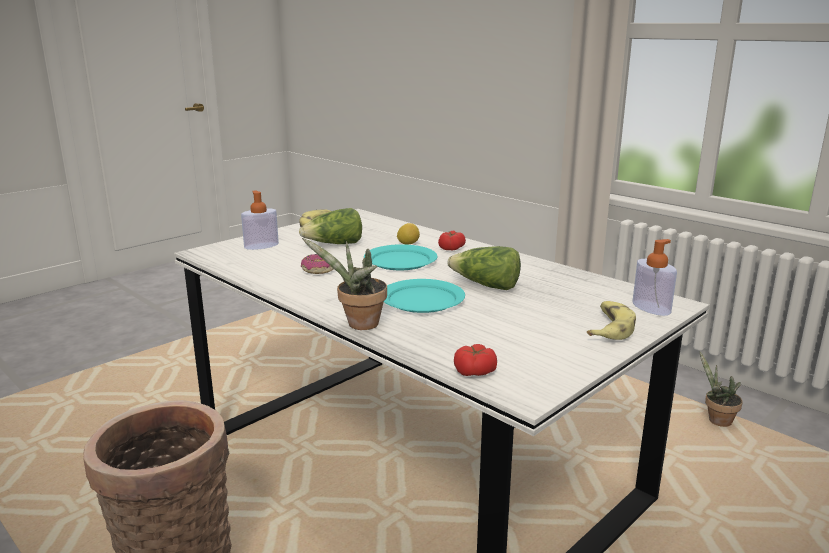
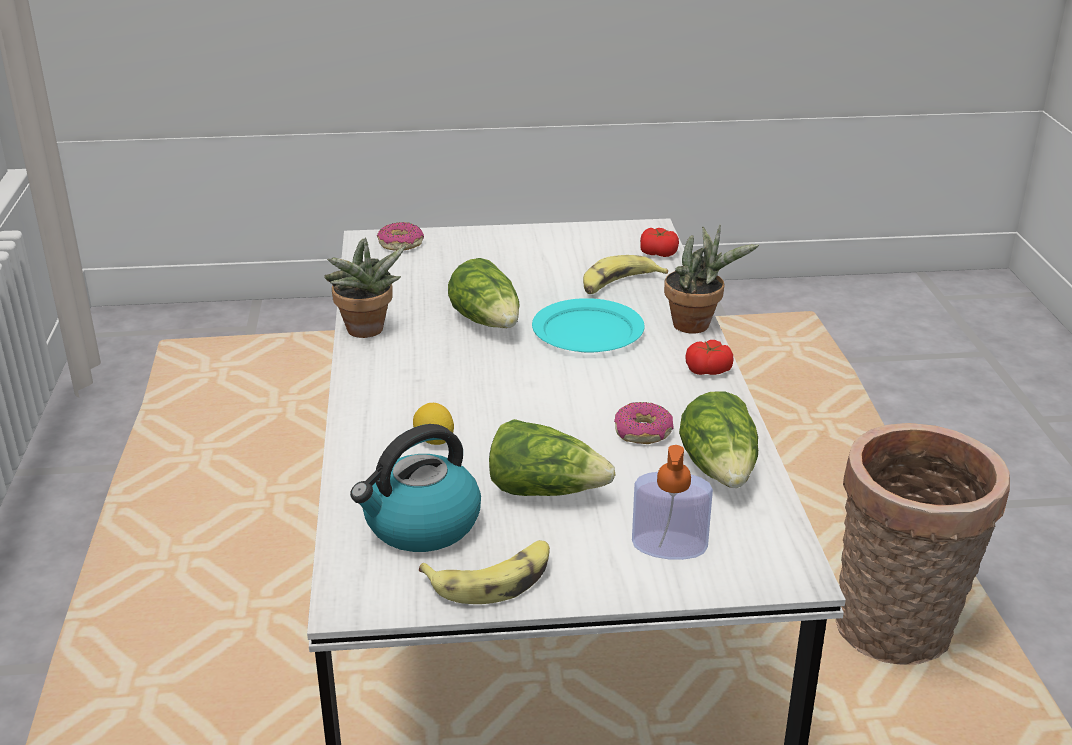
camera: 140 degrees left, 10 degrees up
turquoise plate [364,244,437,270] -> none
tomato [438,231,466,250] -> tomato moved to [685,340,734,375]
banana [587,301,636,340] -> banana moved to [583,255,668,294]
soap dispenser [633,239,677,316] -> donut [377,222,424,251]
potted plant [700,352,743,427] -> potted plant moved to [324,237,406,338]
none -> kettle [350,424,481,552]
none -> lettuce [679,391,758,488]

